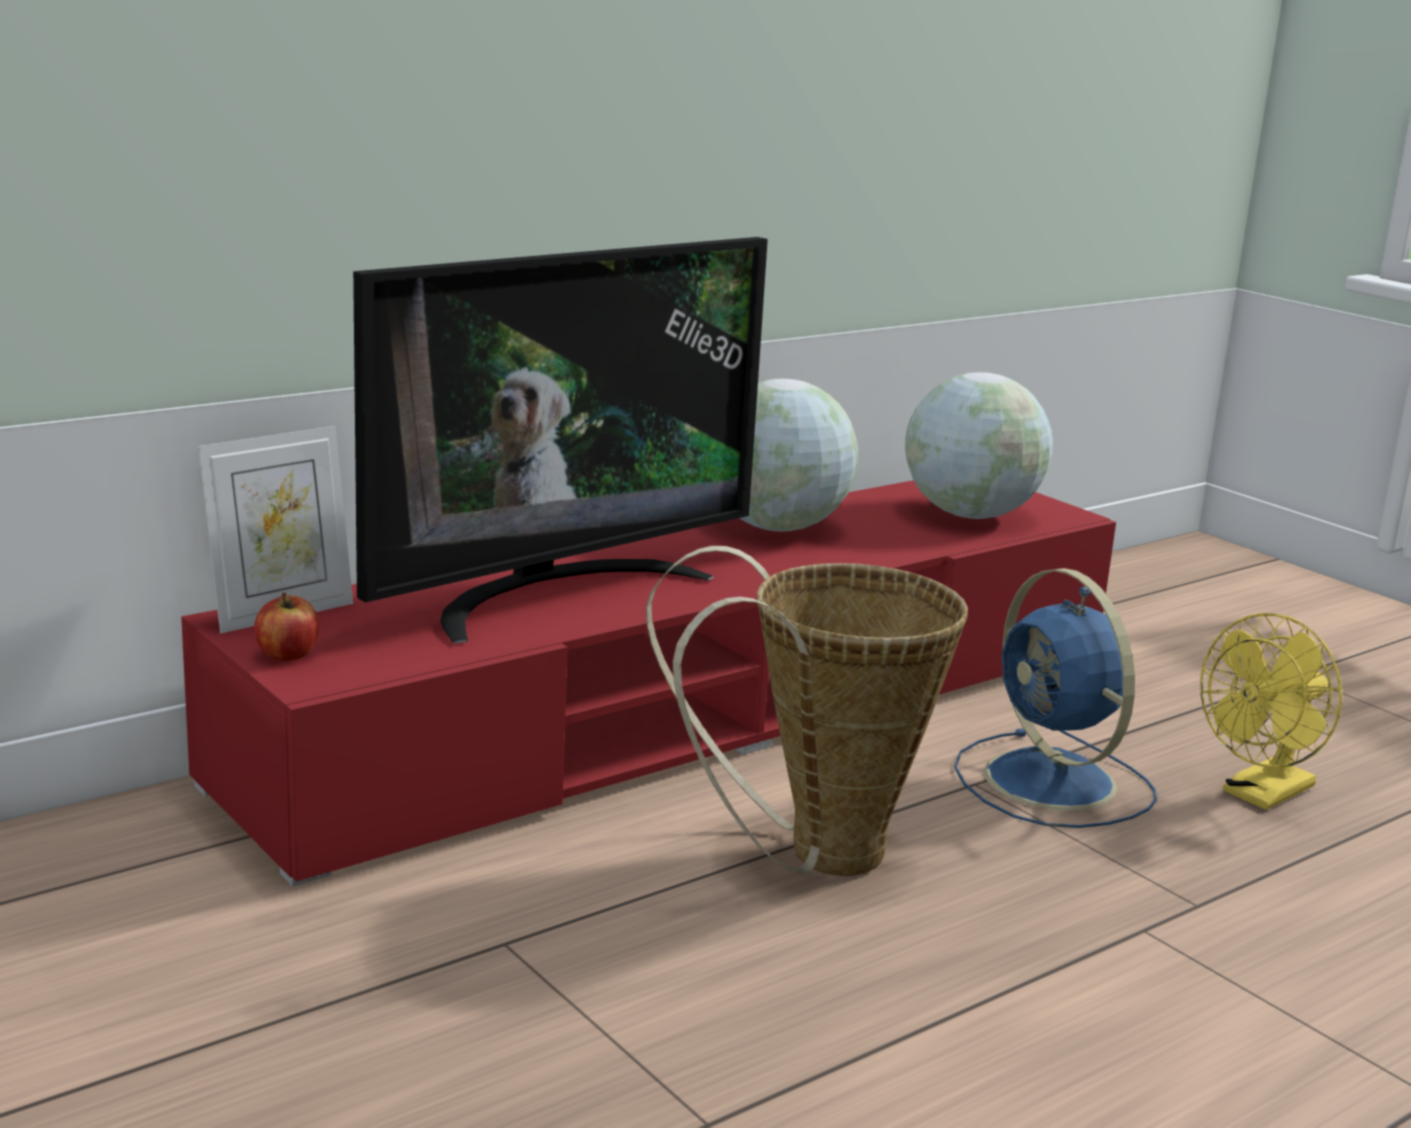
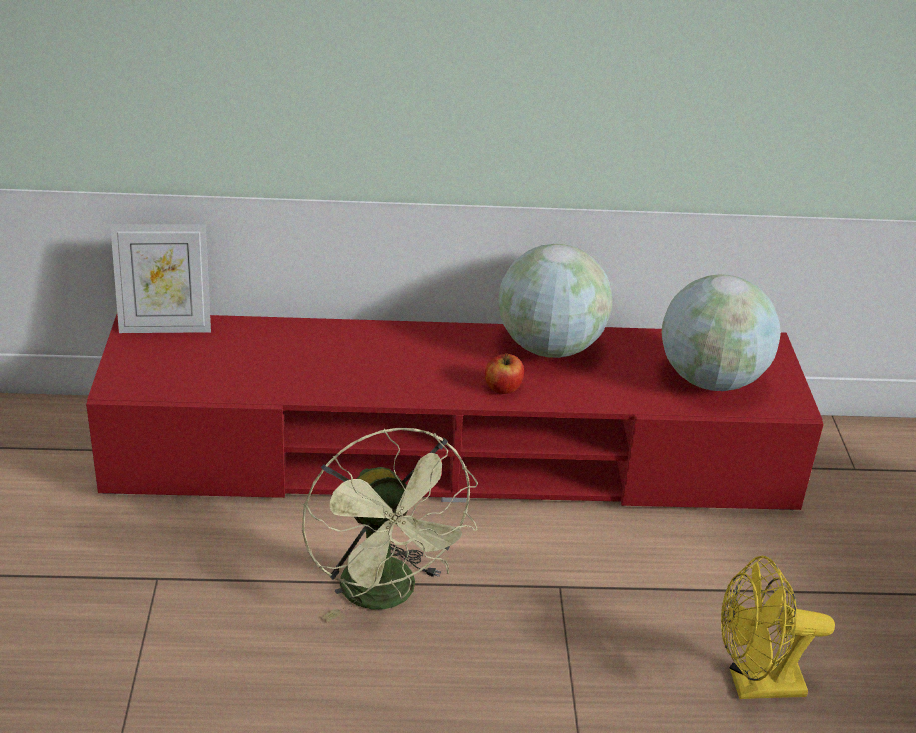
camera: 35 degrees right, 15 degrees up
apple [254,592,319,661] -> apple moved to [485,353,524,394]
television [353,237,768,643] -> none
basket [646,546,968,876] -> green fan [302,428,478,622]
blue fan [954,568,1157,828] -> none

